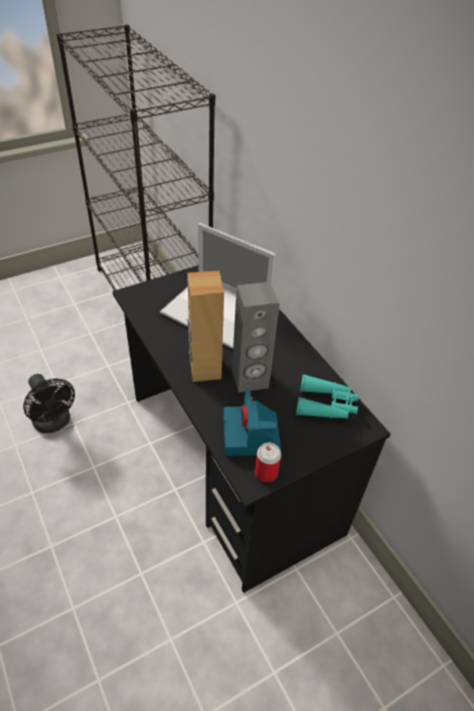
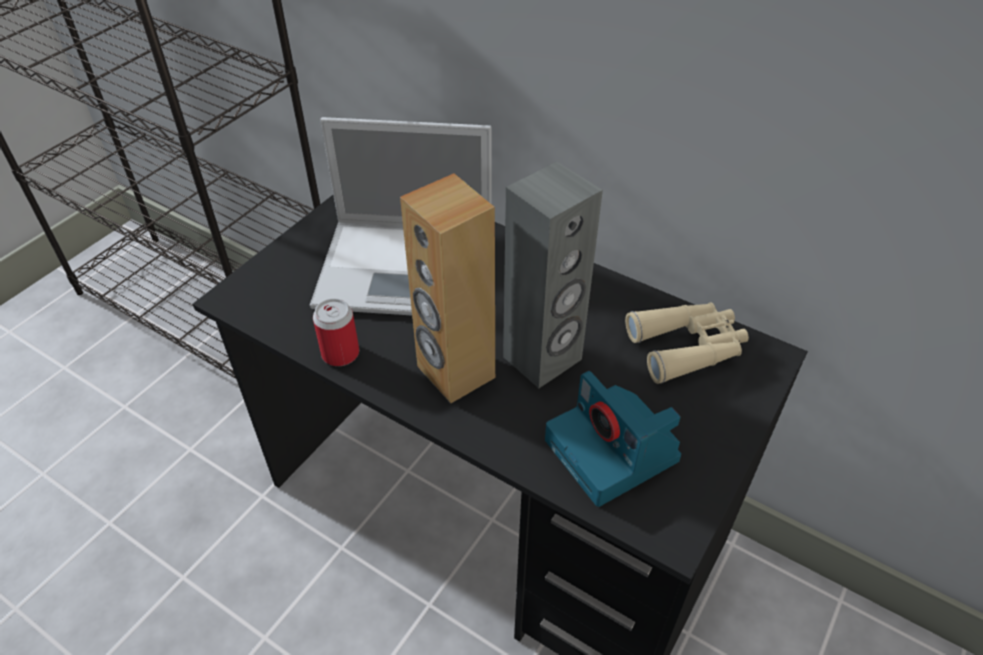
camera: 25 degrees left, 0 degrees up
black fan [23,374,75,433] -> none
can [255,442,281,482] -> can moved to [313,298,359,366]
turquoise binoculars [296,374,359,419] -> beige binoculars [625,302,749,384]

